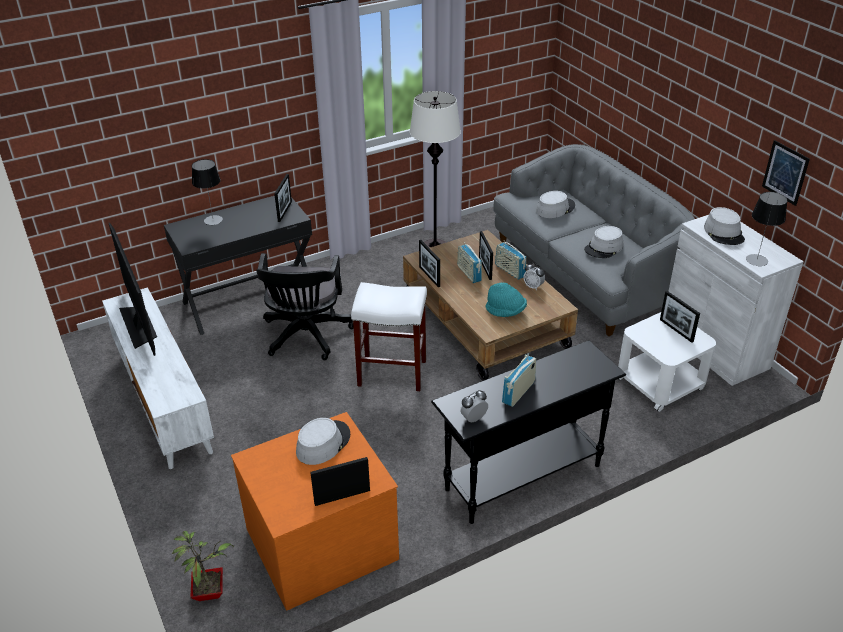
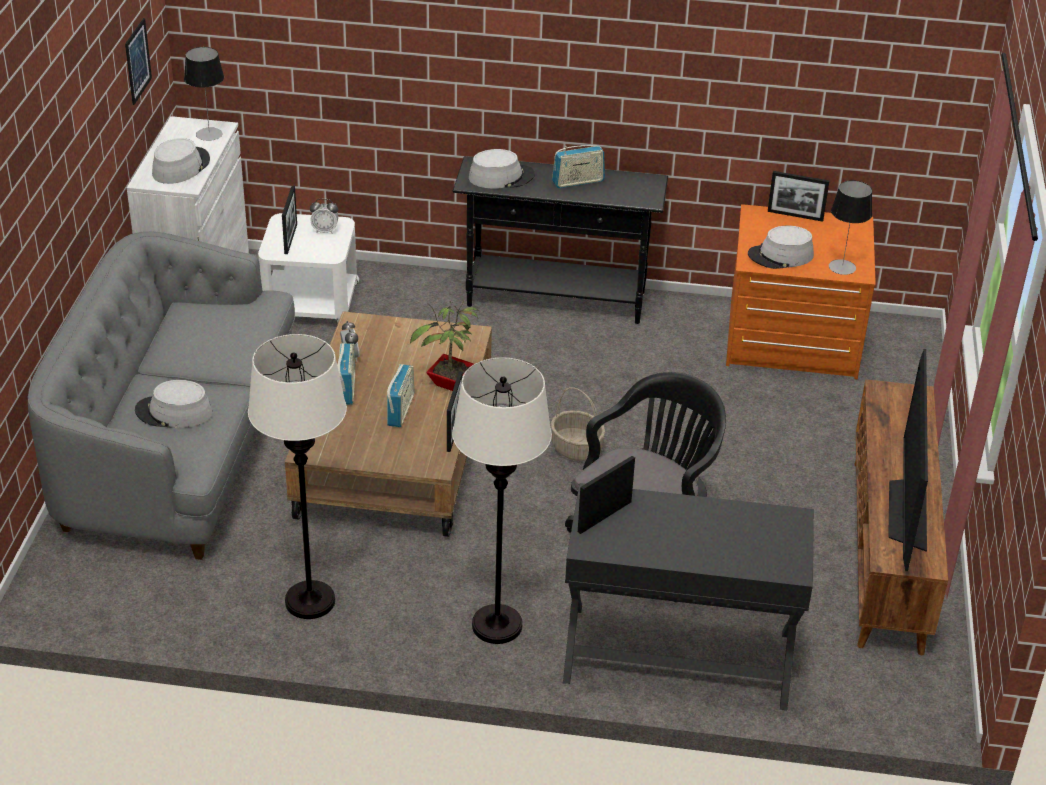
camera: 145 degrees left, 0 degrees up
white tv stand [102,287,214,469] -> brown tv stand [854,379,948,655]
potted plant [172,531,234,601] -> potted plant moved to [410,301,480,391]
table lamp [192,159,223,225] -> table lamp moved to [829,180,872,275]
white stool [351,282,427,391] -> basket [551,387,605,461]
alarm clock [460,390,488,422] -> alarm clock moved to [310,198,338,234]
picture frame [479,231,493,280] -> none
turquoise hat [485,283,527,317] -> none
grey hat [584,226,623,258] -> grey hat moved to [469,149,535,189]
none -> white floor lamp [452,357,552,644]

